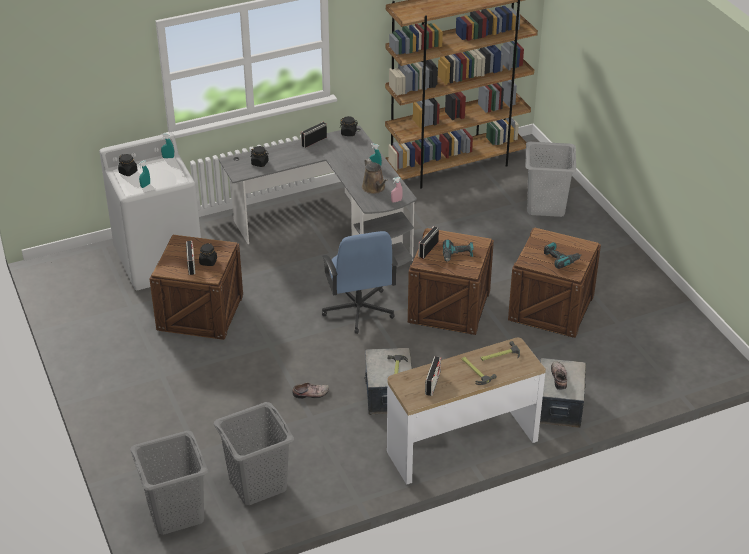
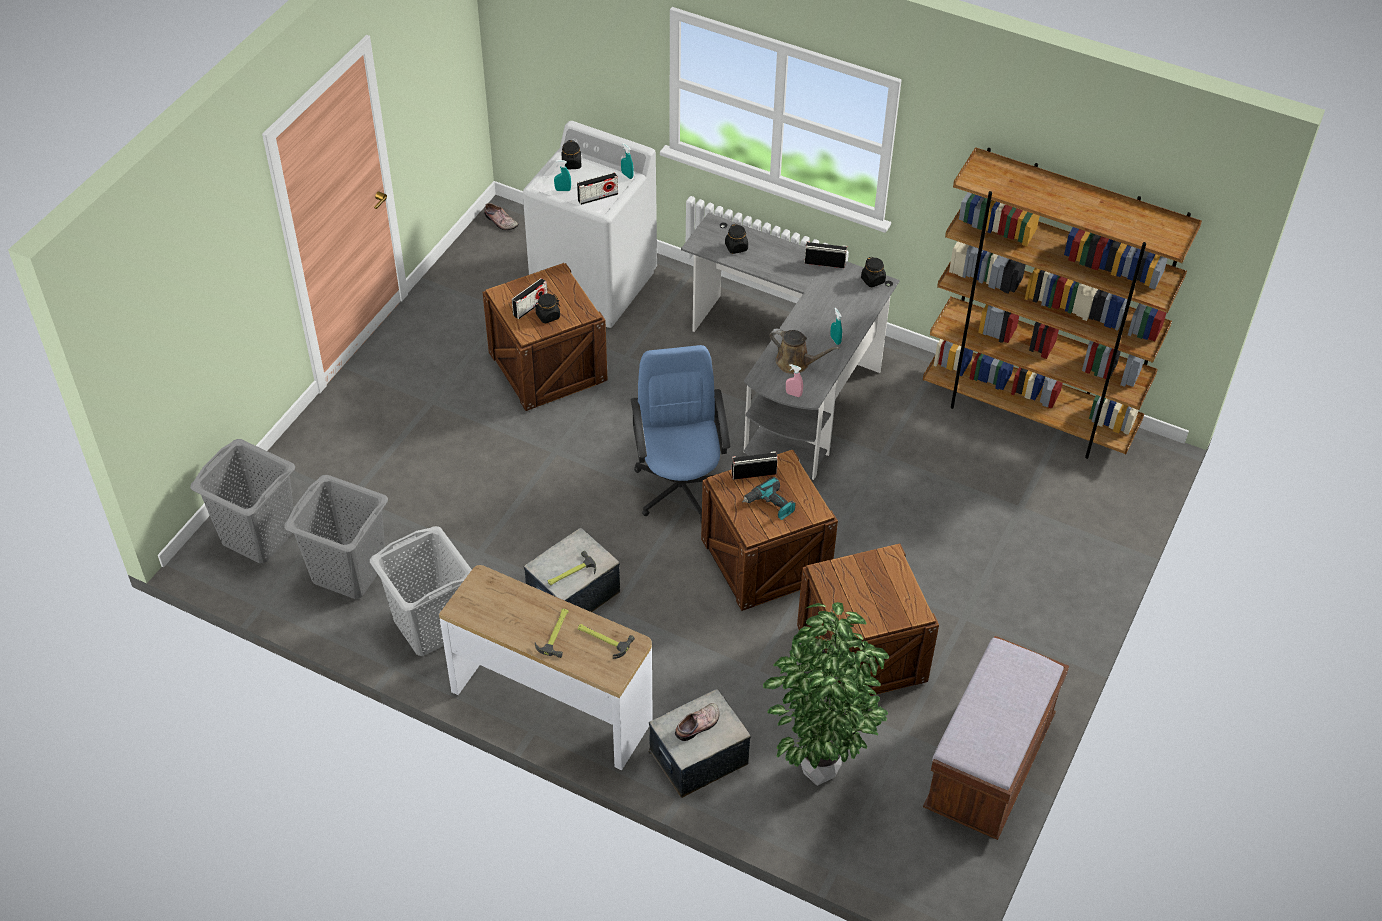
camera: 50 degrees right, 10 degrees up
shoe [292,382,329,399] -> shoe moved to [484,203,519,231]
blue office chair [322,231,398,334] -> blue office chair turned 135 degrees clockwise [631,345,731,523]
brown watering can [362,159,388,194] -> brown watering can turned 90 degrees counterclockwise [769,329,840,374]
radio [425,356,441,396] -> radio moved to [577,172,618,205]
grey laundry basket [526,142,576,217] -> grey laundry basket moved to [370,526,472,656]
power drill [544,242,582,269] -> none
none -> potted plant [763,602,889,786]
none -> brown bench [923,636,1069,840]

